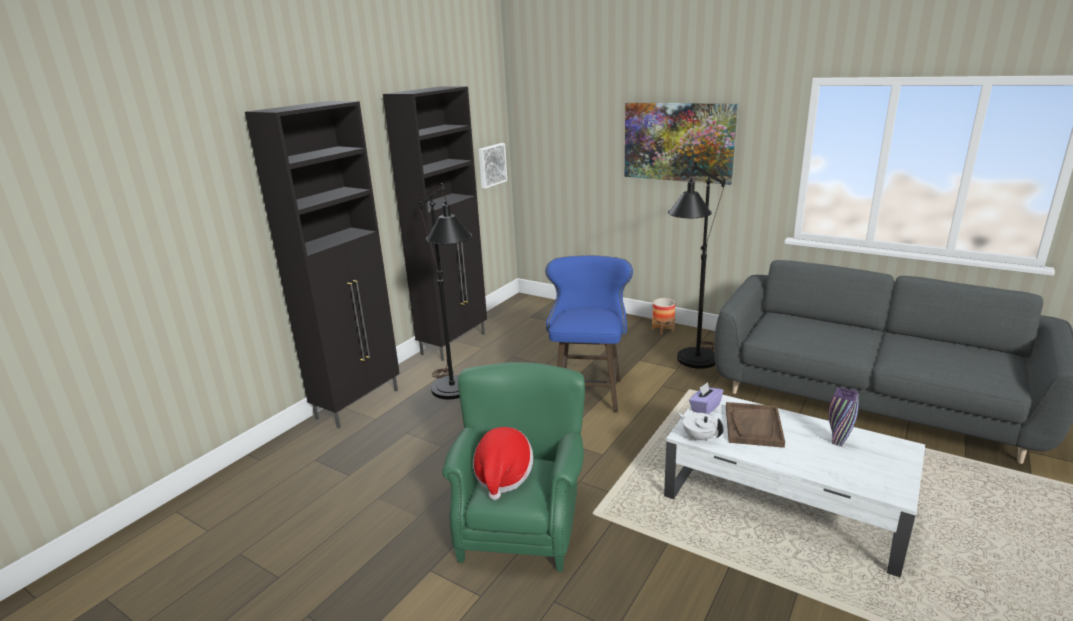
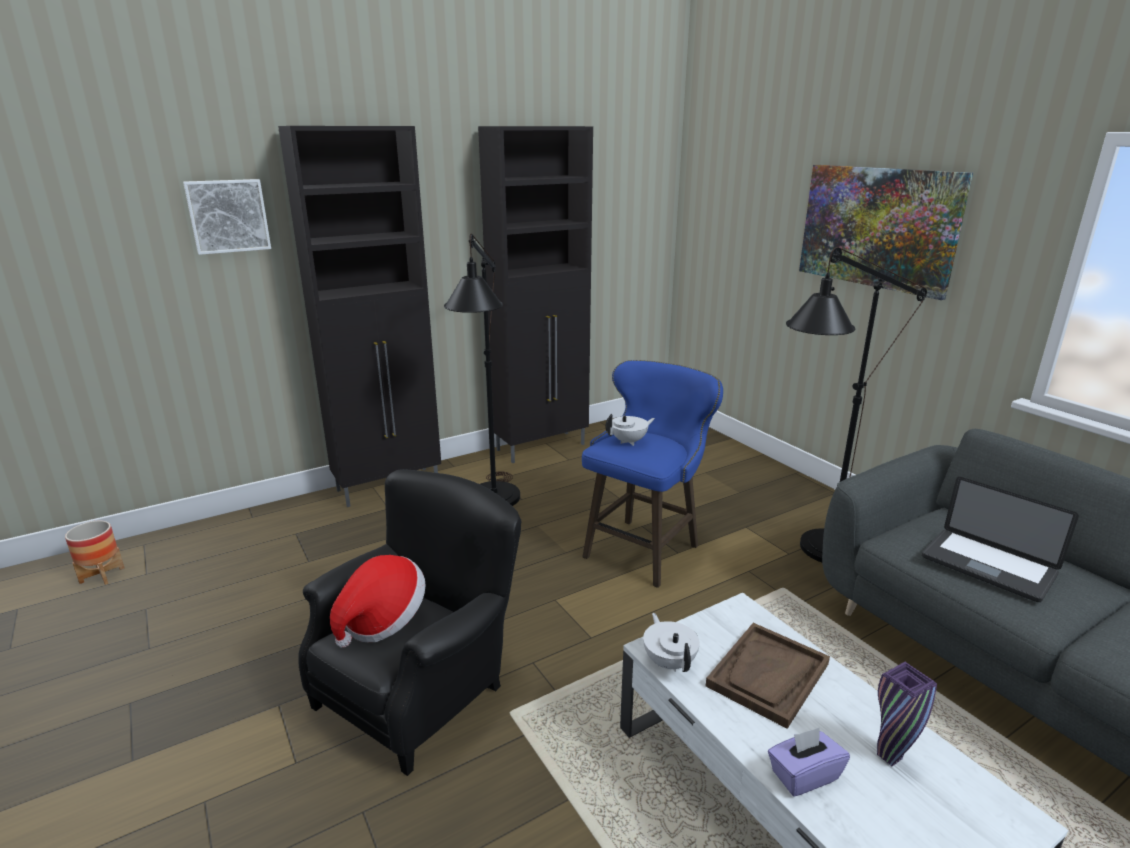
camera: 25 degrees right, 0 degrees up
green armchair [442,362,585,572] -> black armchair [298,469,522,776]
picture [479,143,507,189] -> picture moved to [183,179,271,255]
planter [652,298,675,335] -> planter moved to [65,521,125,585]
purple tissue box [689,382,723,414] -> purple tissue box moved to [768,727,850,797]
none -> white teapot [605,414,655,446]
none -> laptop [922,477,1079,602]

